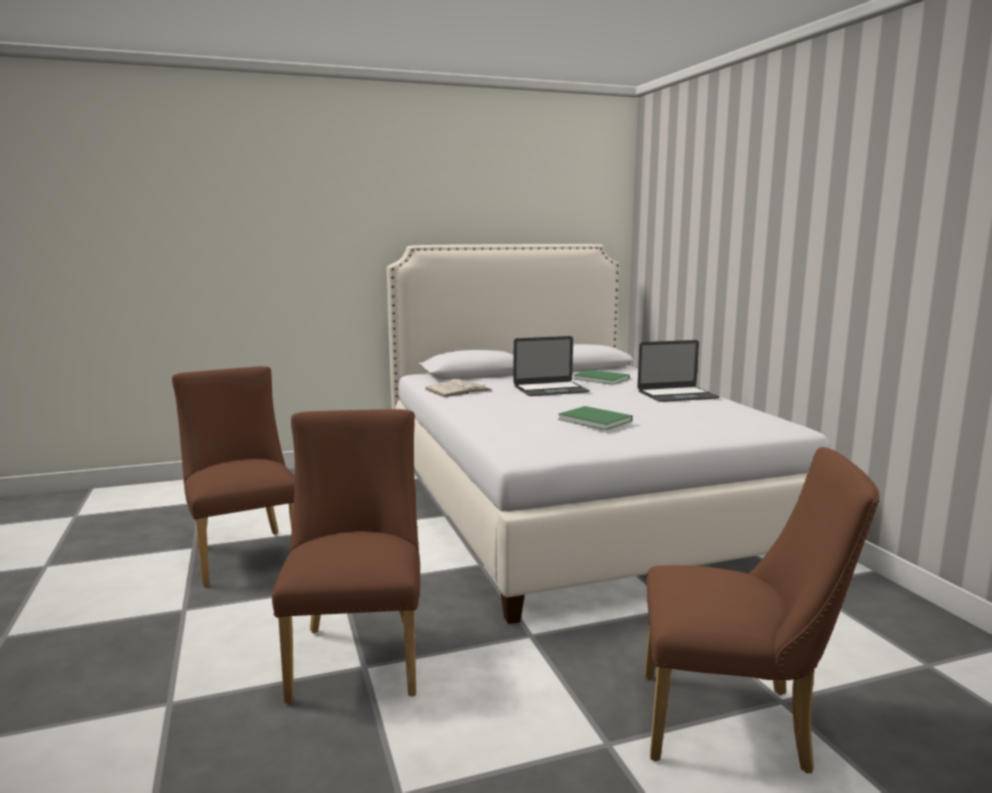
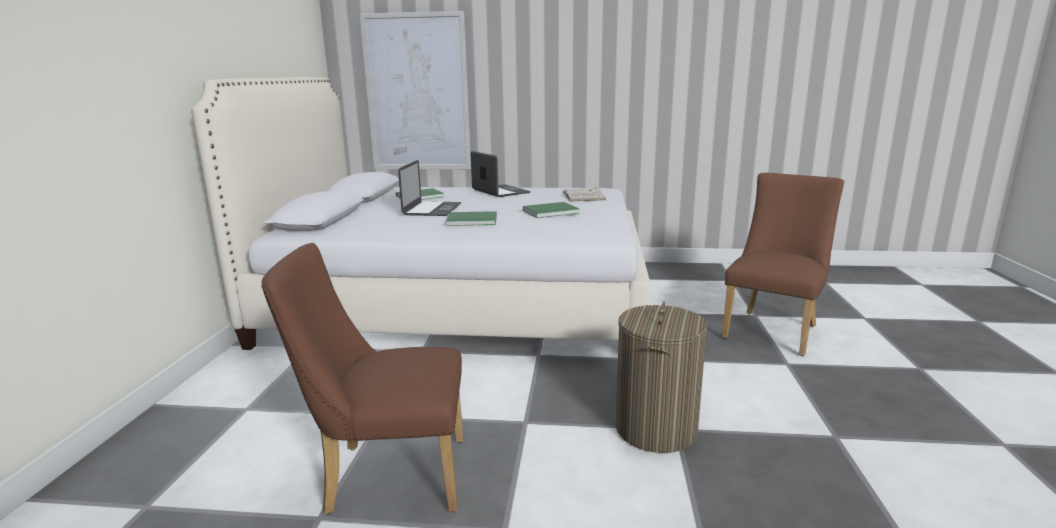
camera: 65 degrees left, 5 degrees up
brown chair [272,409,420,704] -> laundry basket [615,302,708,453]
white book [425,379,492,397] -> white book moved to [563,187,606,201]
laptop [637,340,720,402] -> laptop turned 45 degrees counterclockwise [471,151,531,197]
none -> picture [359,11,471,170]
none -> green book [446,211,497,226]

